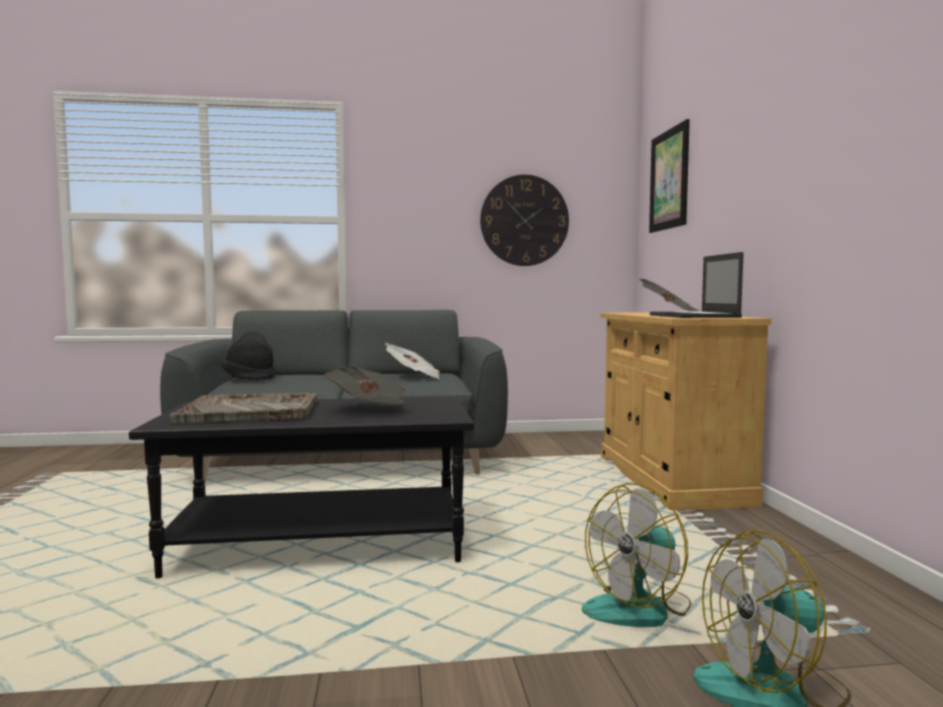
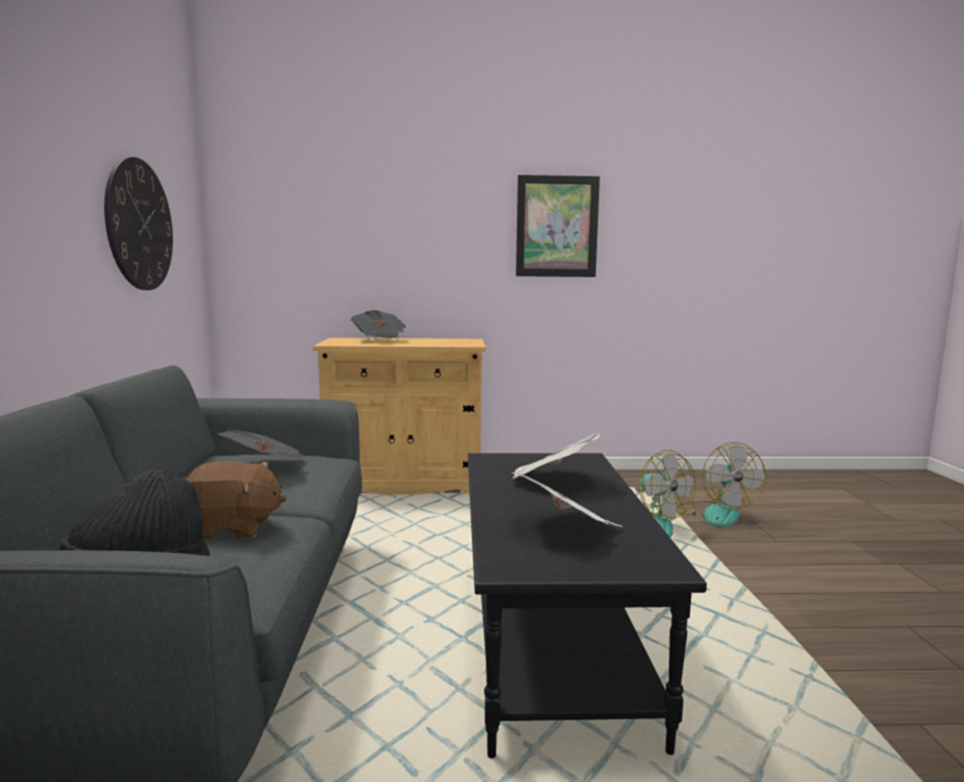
camera: 85 degrees left, 5 degrees up
grey tray [170,393,318,423] -> newspaper [512,472,622,526]
picture [649,119,690,233] -> picture moved to [516,175,600,277]
laptop [650,252,744,318] -> none
none -> brown plush toy [185,461,287,539]

